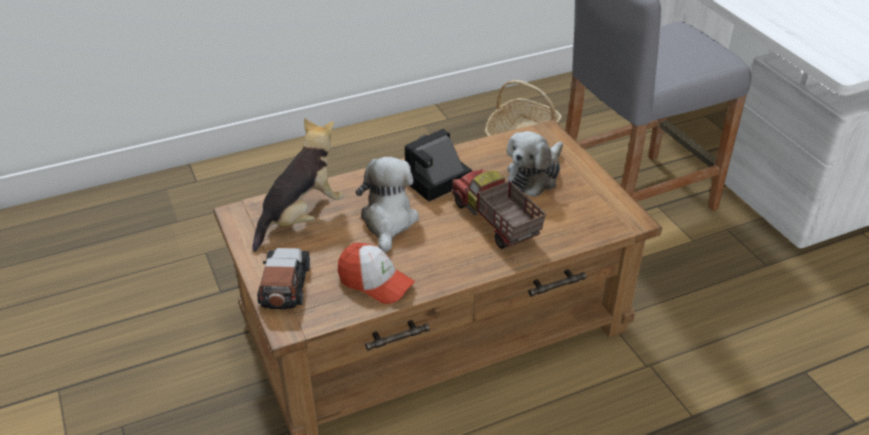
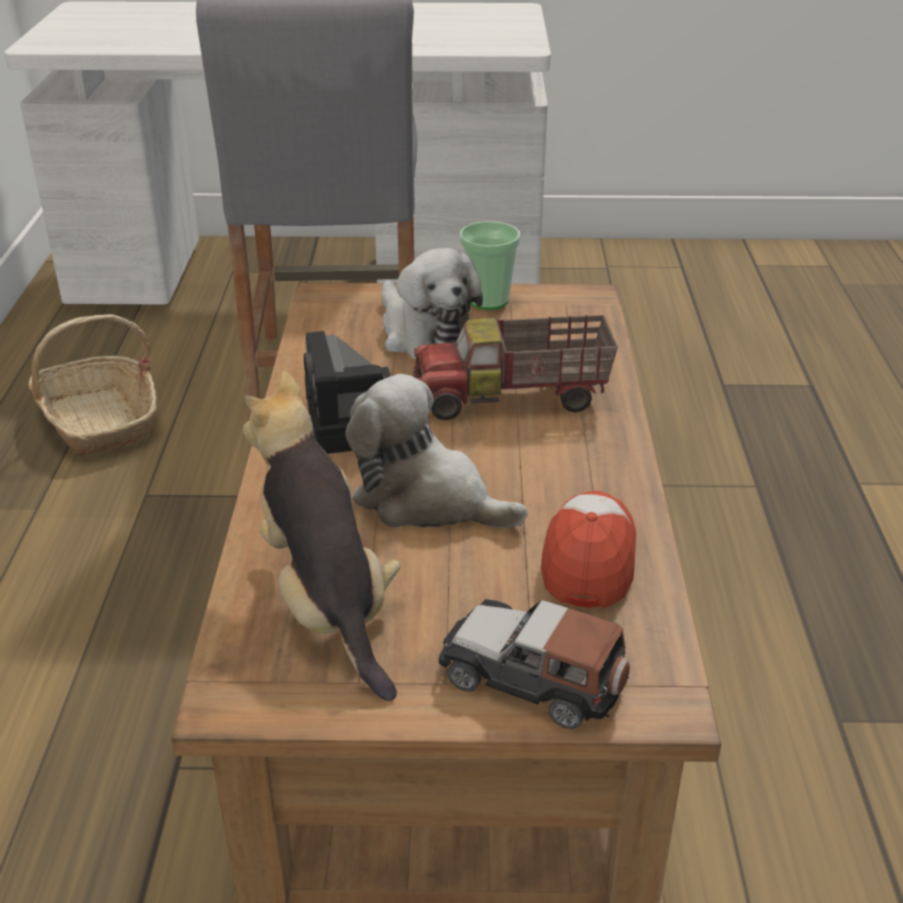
camera: 65 degrees left, 5 degrees down
cap [338,243,415,304] -> cap turned 45 degrees counterclockwise [541,491,636,608]
none -> cup [460,221,520,310]

